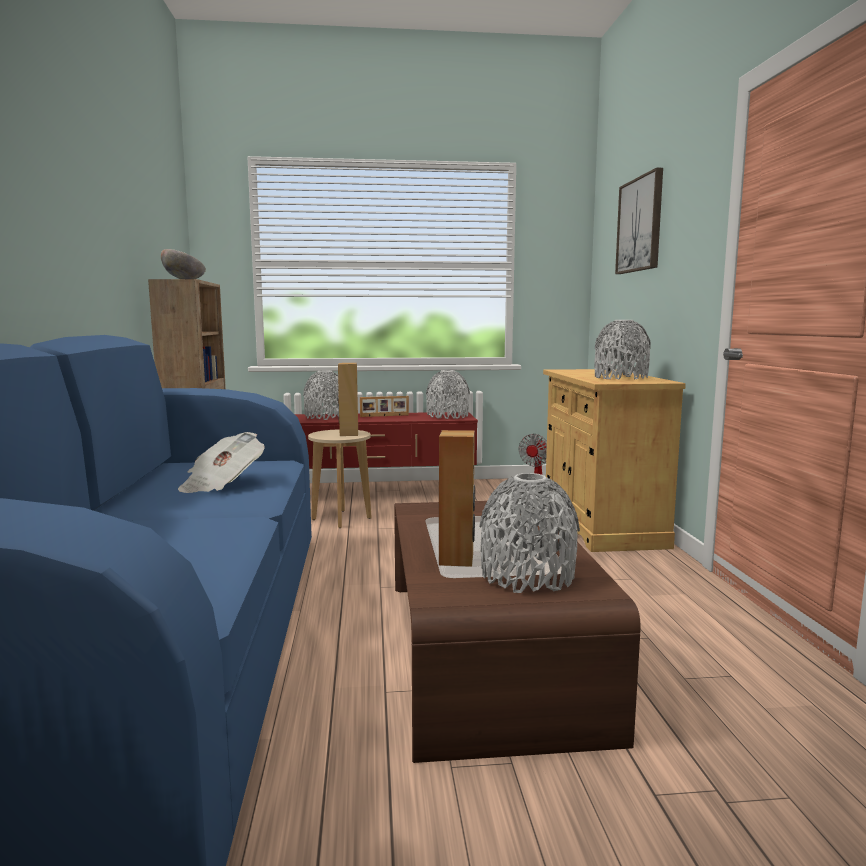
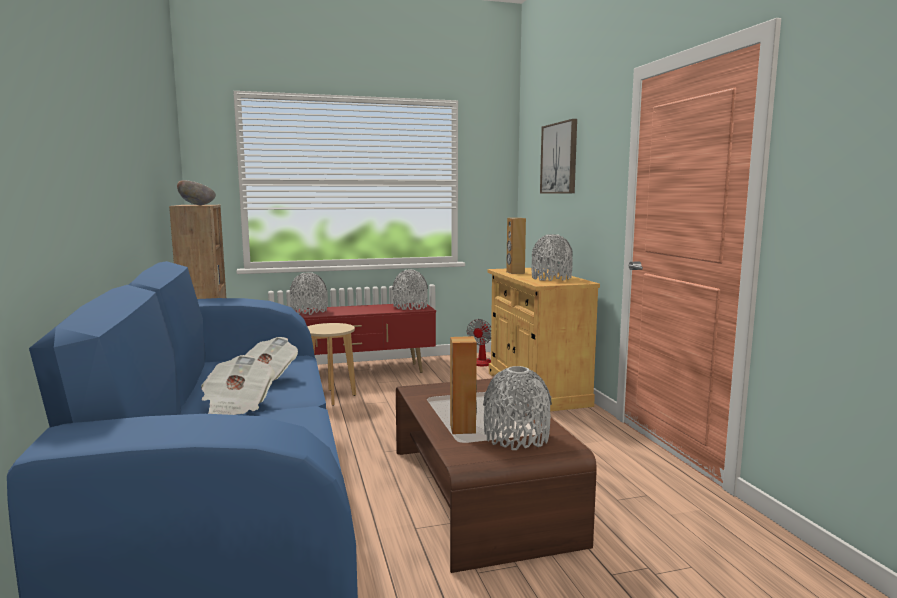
camera: 10 degrees left, 0 degrees up
brown speaker [338,363,358,436] -> brown speaker moved to [506,218,526,274]
picture frame [360,396,409,417] -> none
none -> newspaper [201,355,275,415]

